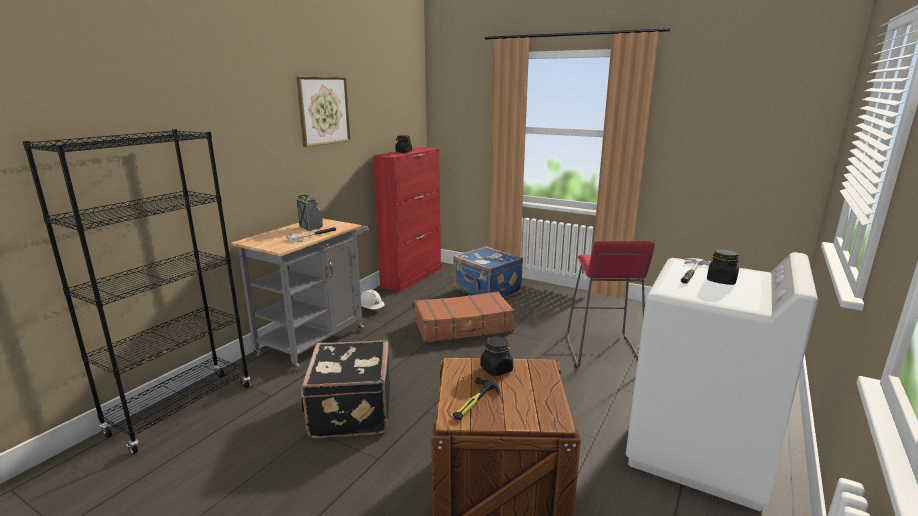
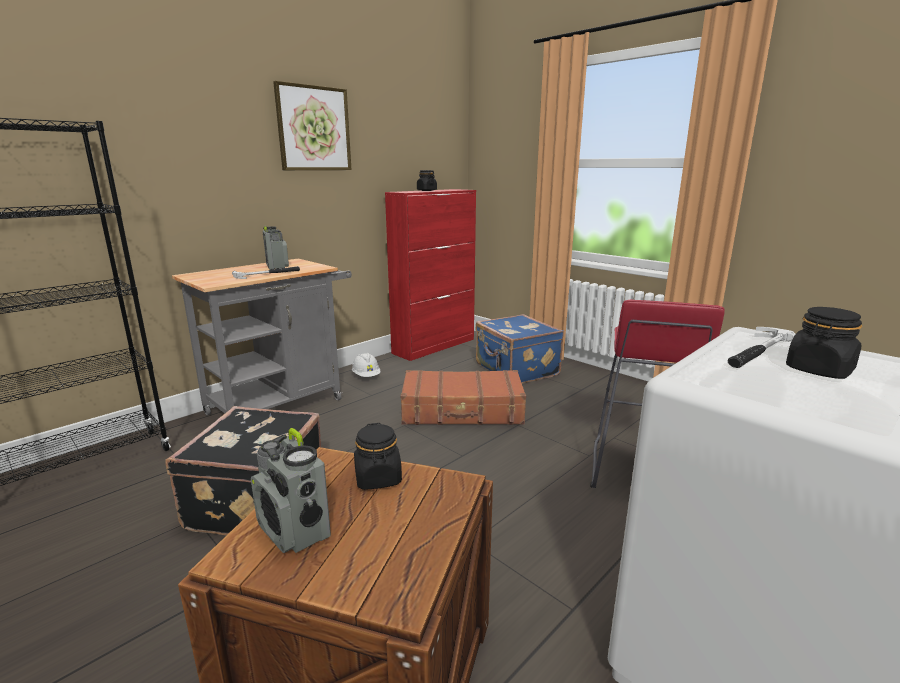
camera: 15 degrees right, 0 degrees up
hammer [453,377,500,420] -> radio [251,428,331,553]

